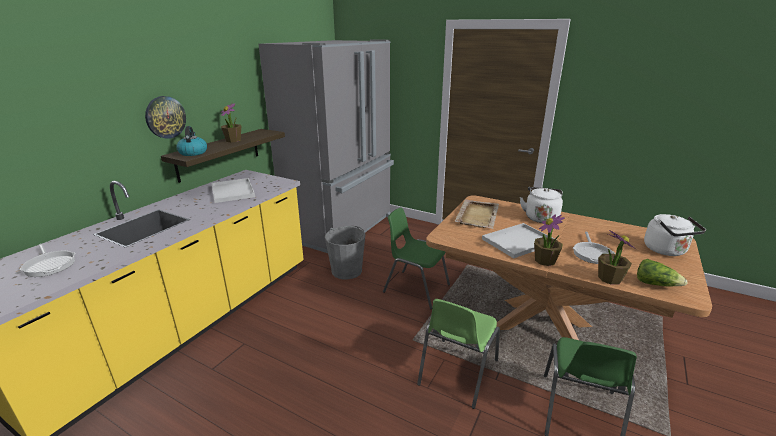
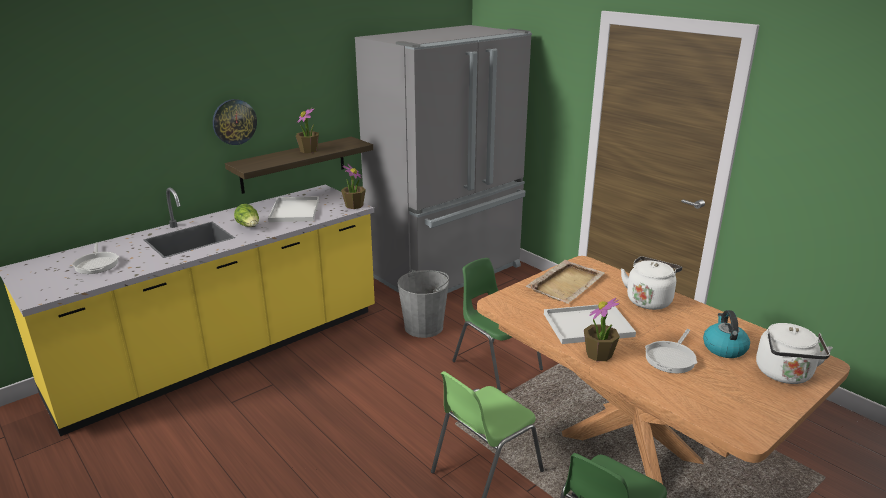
camera: 20 degrees right, 0 degrees up
kettle [176,126,207,156] -> kettle moved to [703,310,750,358]
potted plant [598,230,636,285] -> potted plant moved to [341,163,366,209]
lettuce [637,259,688,286] -> lettuce moved to [234,204,259,227]

